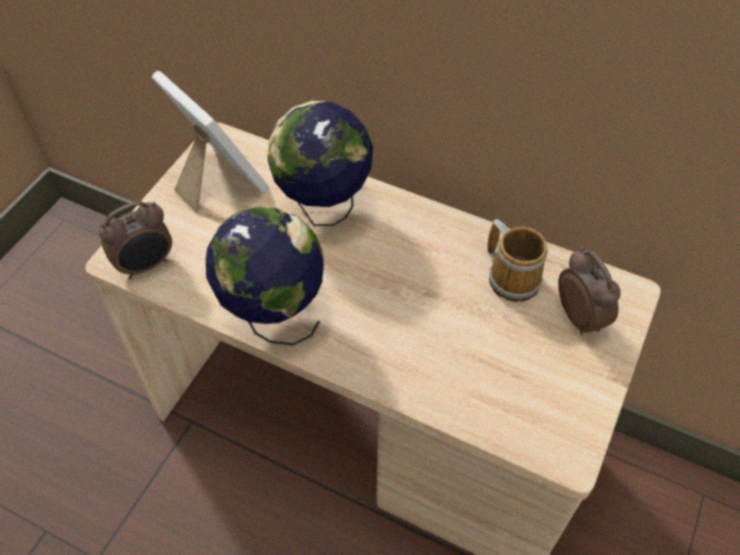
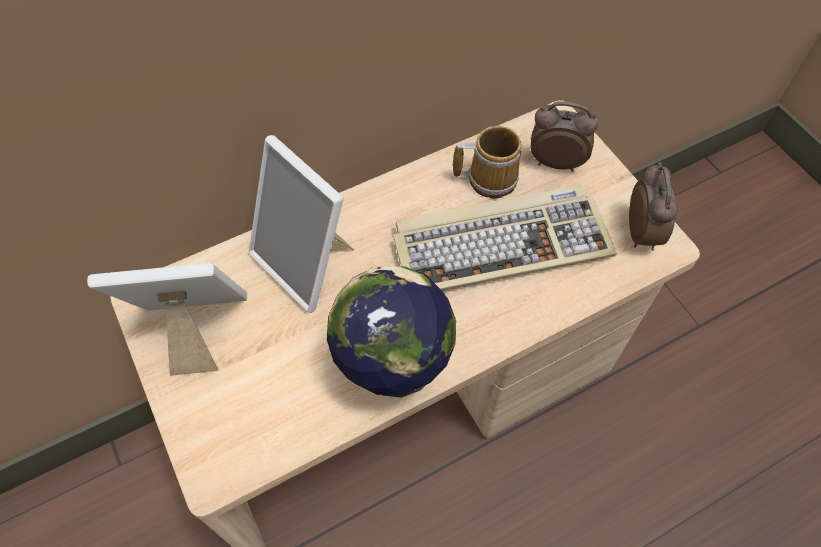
camera: 55 degrees left, 5 degrees up
alarm clock [99,201,172,279] -> alarm clock moved to [629,162,678,251]
globe [268,101,373,226] -> picture frame [249,135,354,313]
none -> keyboard [393,185,617,291]

